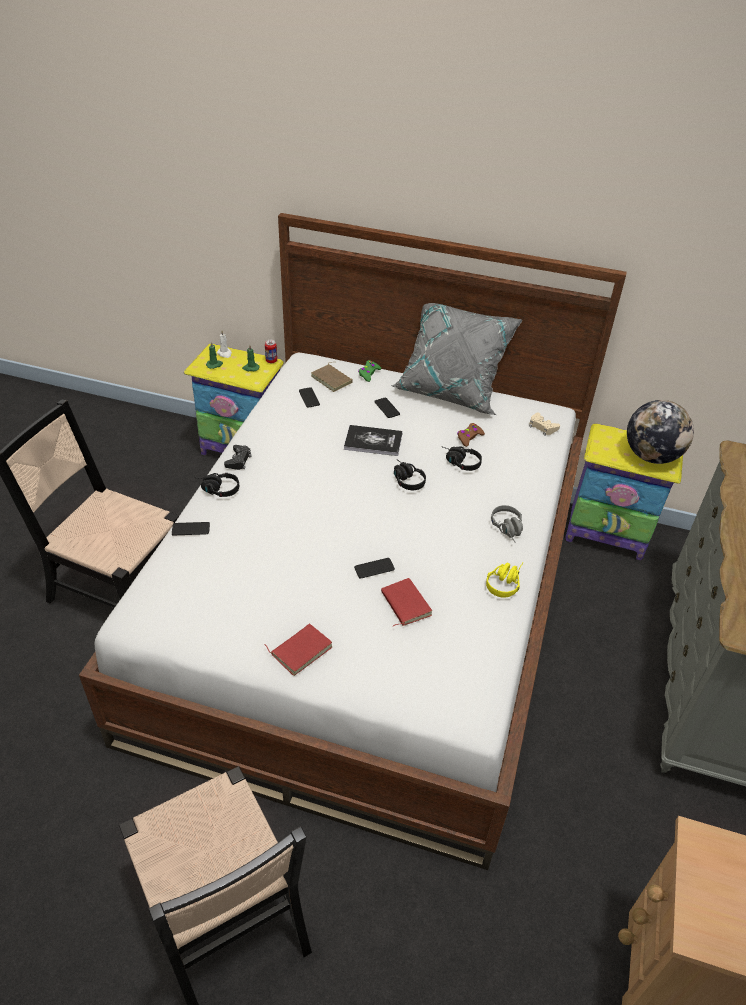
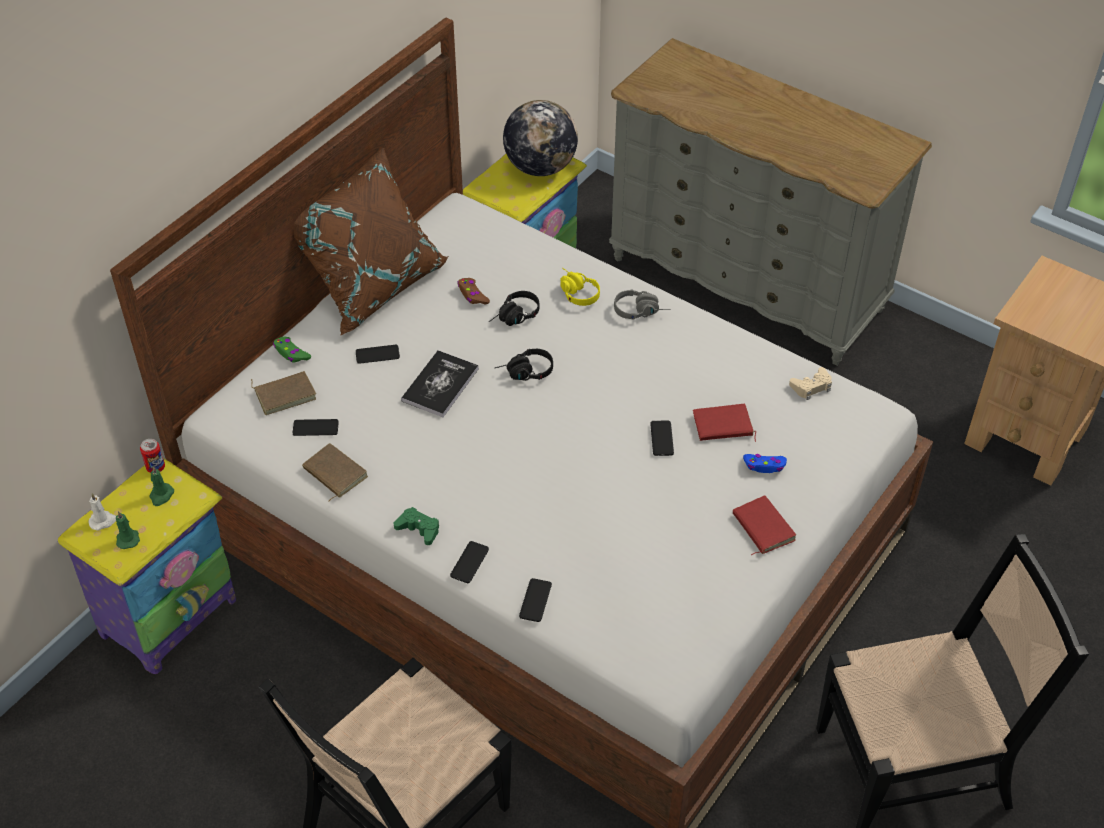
camera: 70 degrees left, 5 degrees up
black headphones [194,473,239,497] -> phone [450,541,489,583]
black game controller [224,445,252,470] -> green game controller [394,507,439,545]
grey pillow [391,303,522,415] -> brown pillow [294,148,448,335]
yellow headphones [486,562,523,598] -> yellow headphones moved to [560,268,600,306]
beige game controller [529,412,560,435] -> beige game controller moved to [789,367,832,400]
none -> brown book [302,443,368,501]
none -> blue game controller [743,454,787,473]

